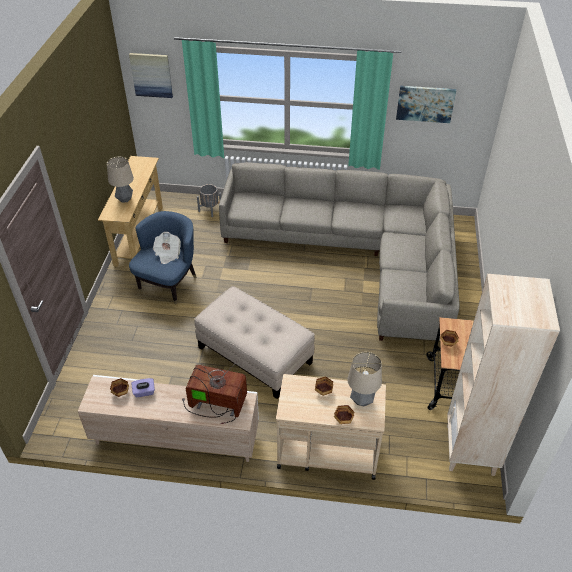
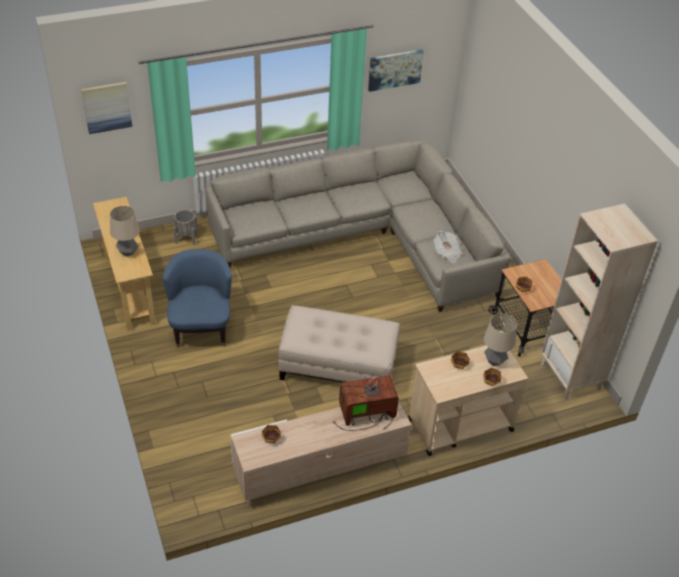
camera: 30 degrees left, 0 degrees up
purple tissue box [131,378,155,397] -> none
newspaper [153,232,181,264] -> newspaper moved to [434,231,463,264]

